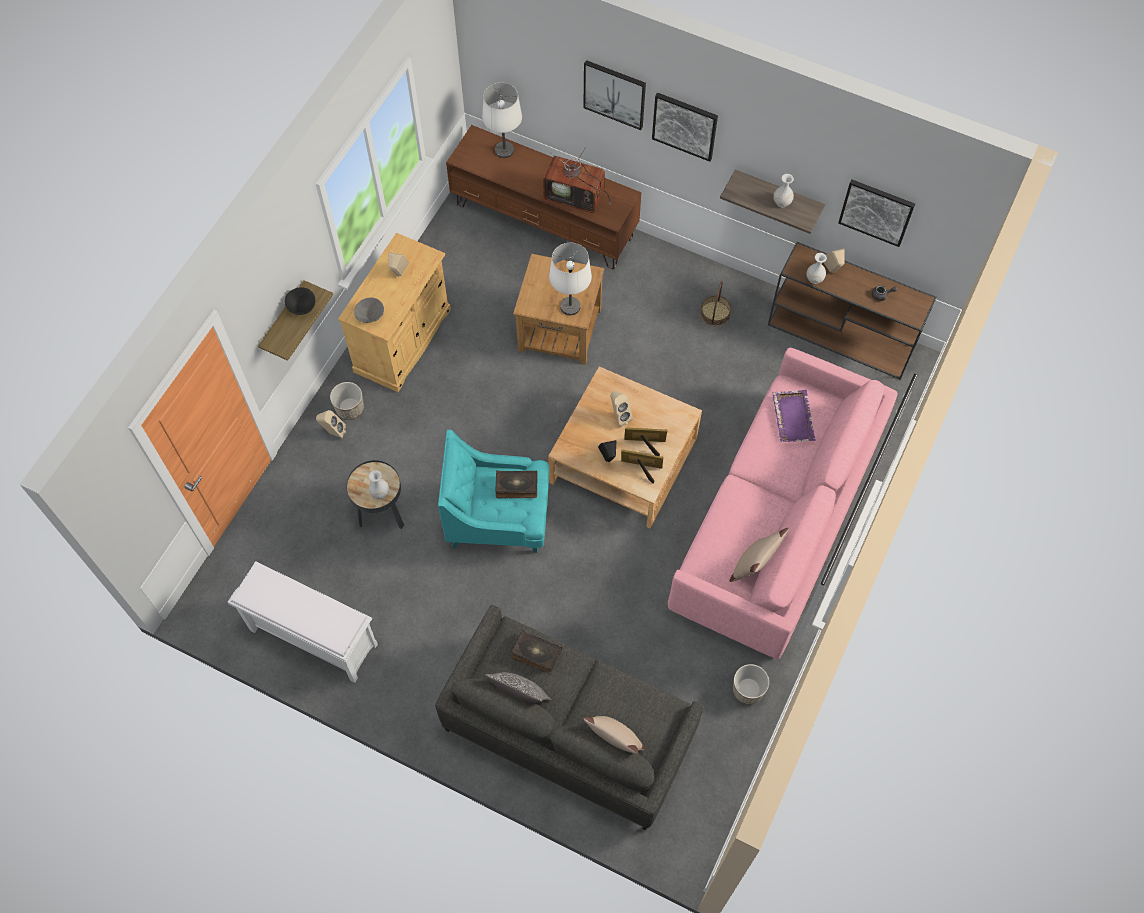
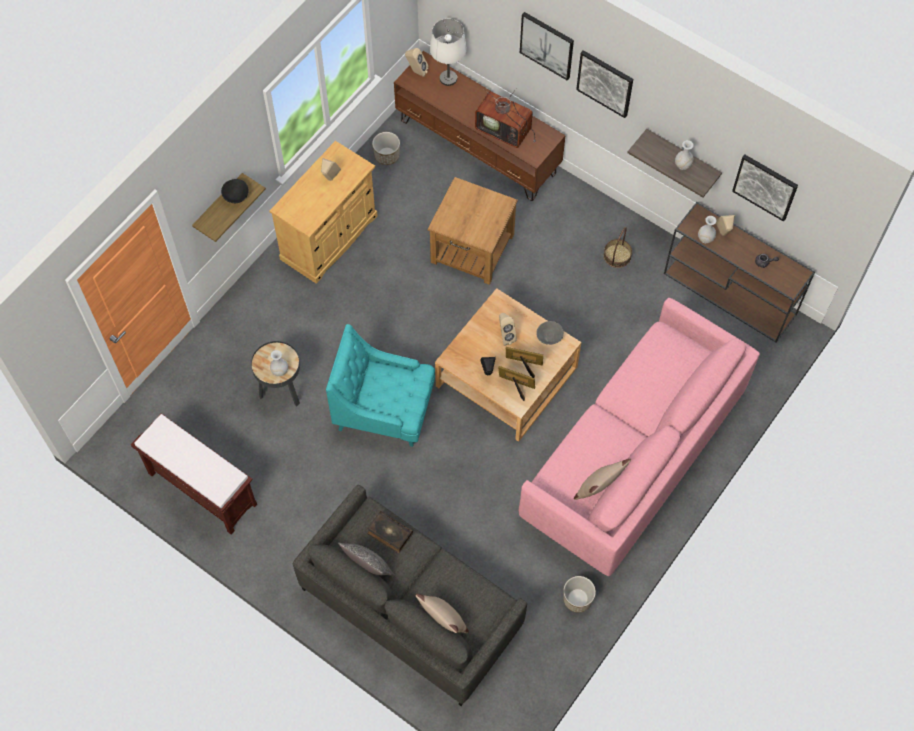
camera: 10 degrees right, 0 degrees up
white bench [228,561,378,683] -> brown bench [131,413,257,535]
beige speaker [316,410,346,438] -> beige speaker moved to [405,48,428,77]
planter [330,382,364,420] -> planter moved to [372,132,400,165]
grey bowl [354,298,384,323] -> grey bowl moved to [536,321,564,345]
book [495,470,538,498] -> none
white table lamp [549,243,592,315] -> none
purple tray [772,390,816,442] -> none

